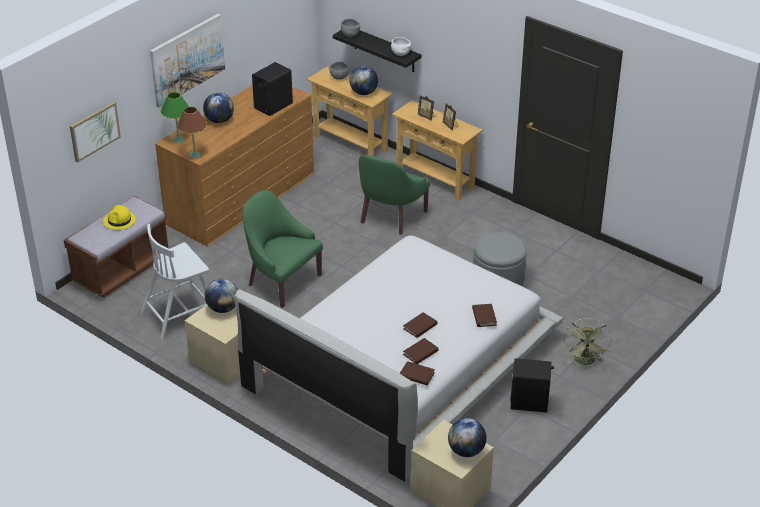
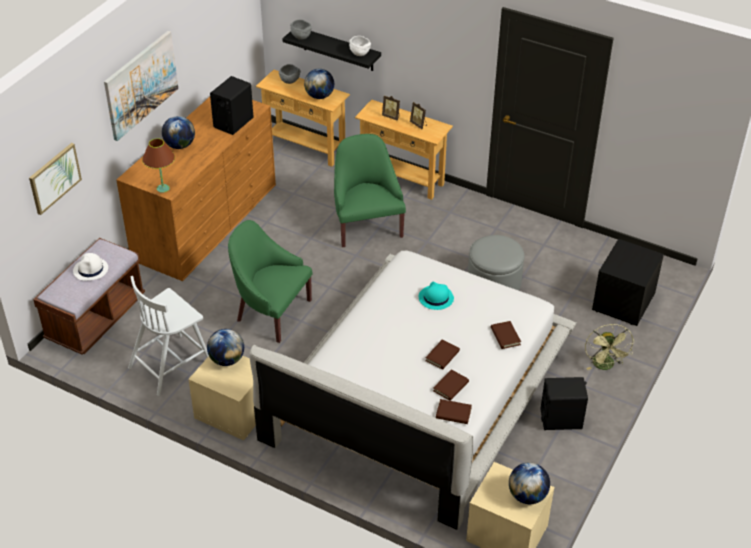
camera: 10 degrees left, 5 degrees up
yellow hat [103,205,136,229] -> white hat [73,253,108,281]
green table lamp [161,92,189,143] -> none
green armchair [359,155,430,235] -> green armchair turned 150 degrees clockwise [334,134,406,247]
none -> turquoise hat [419,282,454,310]
none -> black nightstand [592,239,664,326]

